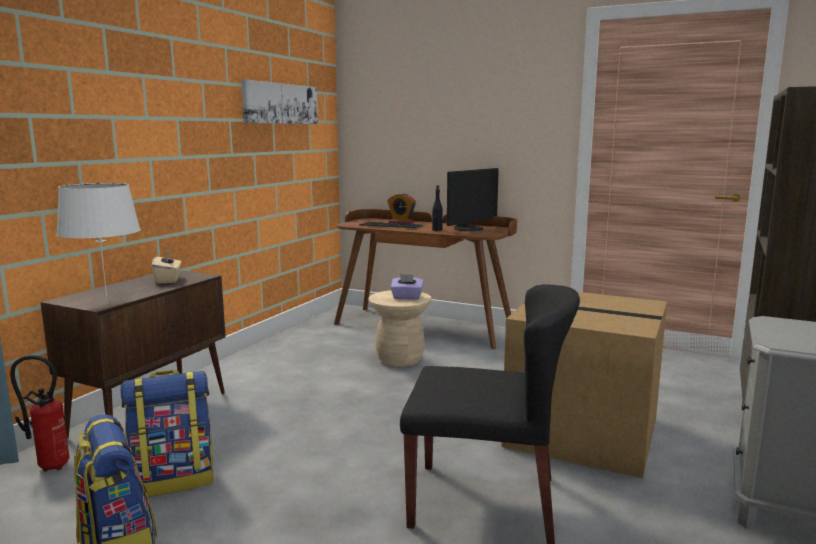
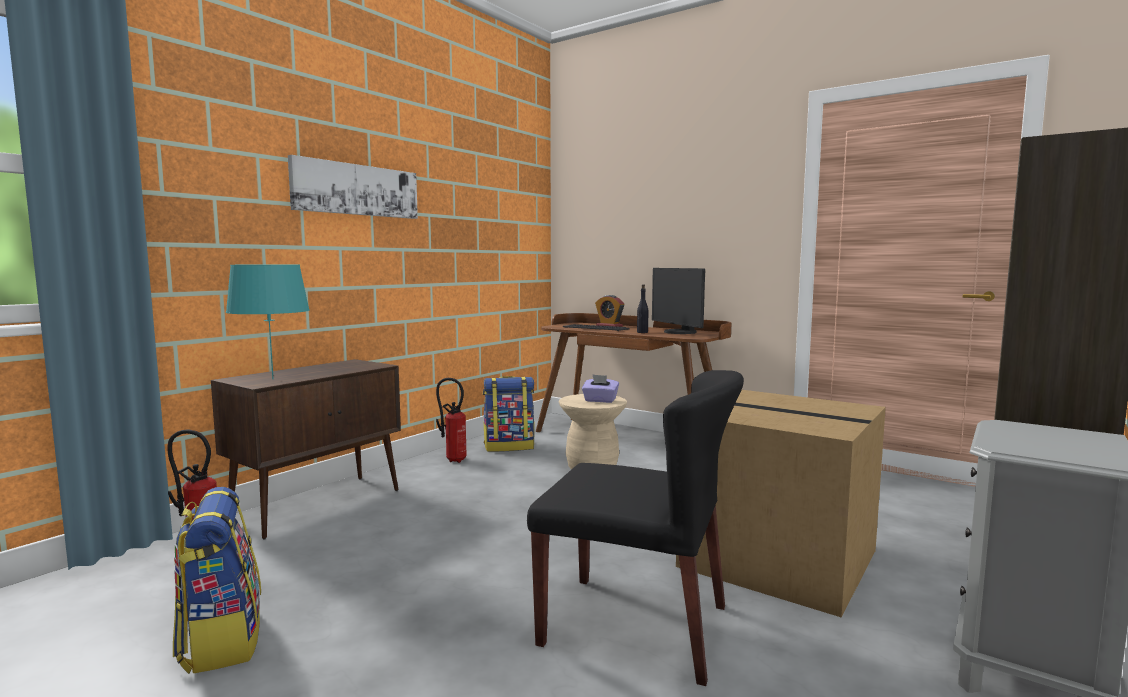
camera: 10 degrees right, 5 degrees down
white table lamp [56,183,141,299] -> turquoise table lamp [226,265,310,379]
backpack [120,370,213,497] -> backpack moved to [483,376,535,452]
beige tissue box [152,250,182,284] -> none
picture [241,79,318,124] -> picture moved to [288,155,418,219]
monitor [447,168,499,231] -> monitor turned 105 degrees clockwise [652,268,705,334]
none -> fire extinguisher [436,378,467,463]

